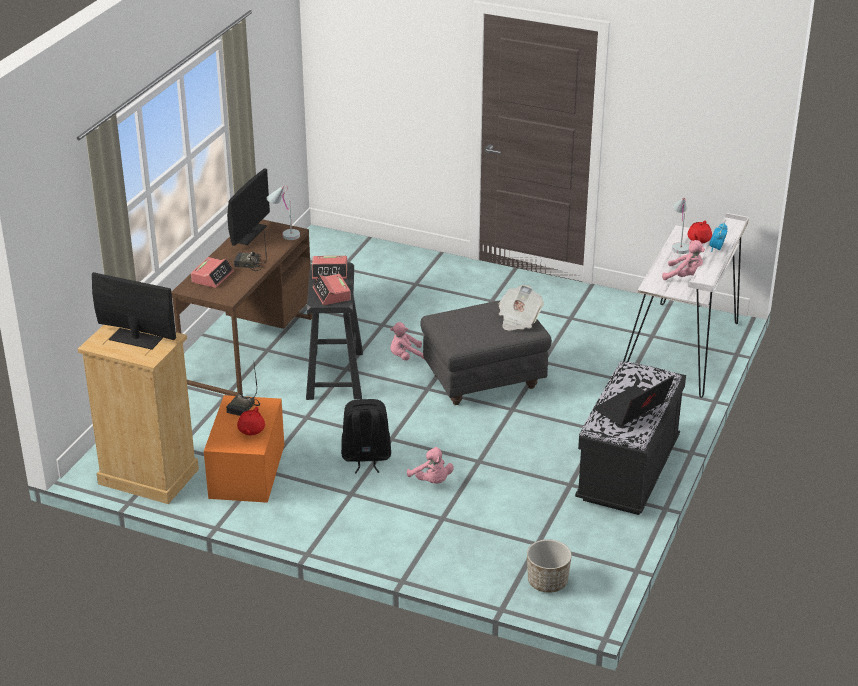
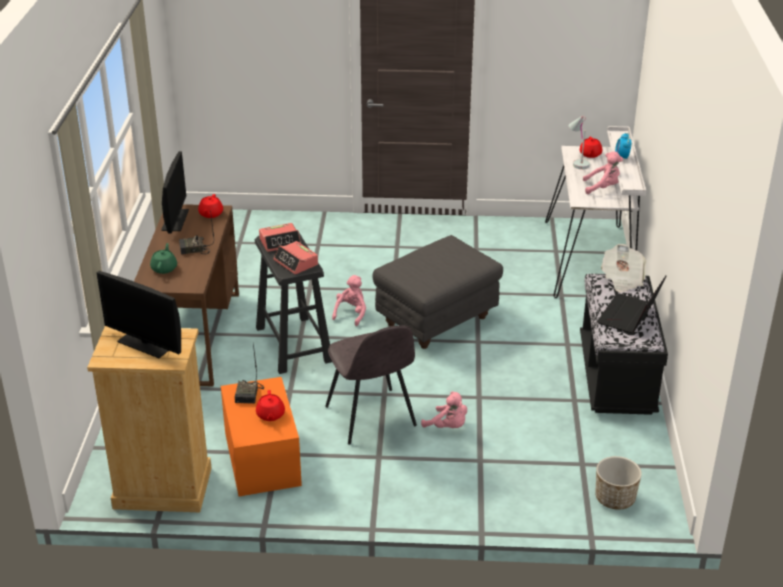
camera: 20 degrees left, 0 degrees up
monitor [92,272,176,350] -> monitor turned 150 degrees counterclockwise [96,271,181,358]
alarm clock [191,257,234,288] -> green teapot [150,243,177,274]
white table lamp [267,185,300,240] -> red teapot [198,194,223,218]
black backpack [341,399,391,473] -> grey chair [325,325,417,445]
pink plush toy [390,322,426,361] -> pink plush toy turned 150 degrees clockwise [332,275,366,326]
newspaper [498,285,543,331] -> newspaper moved to [601,244,646,292]

